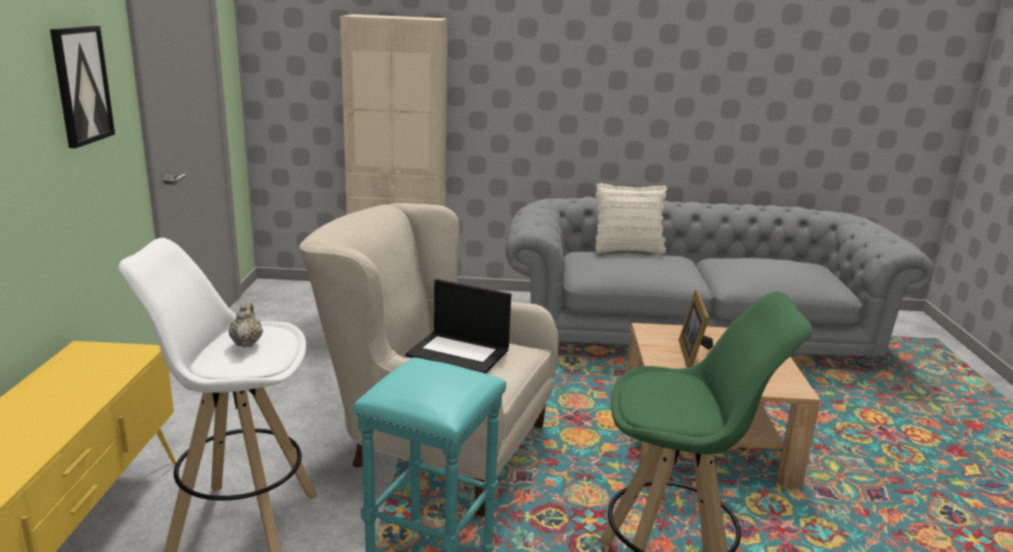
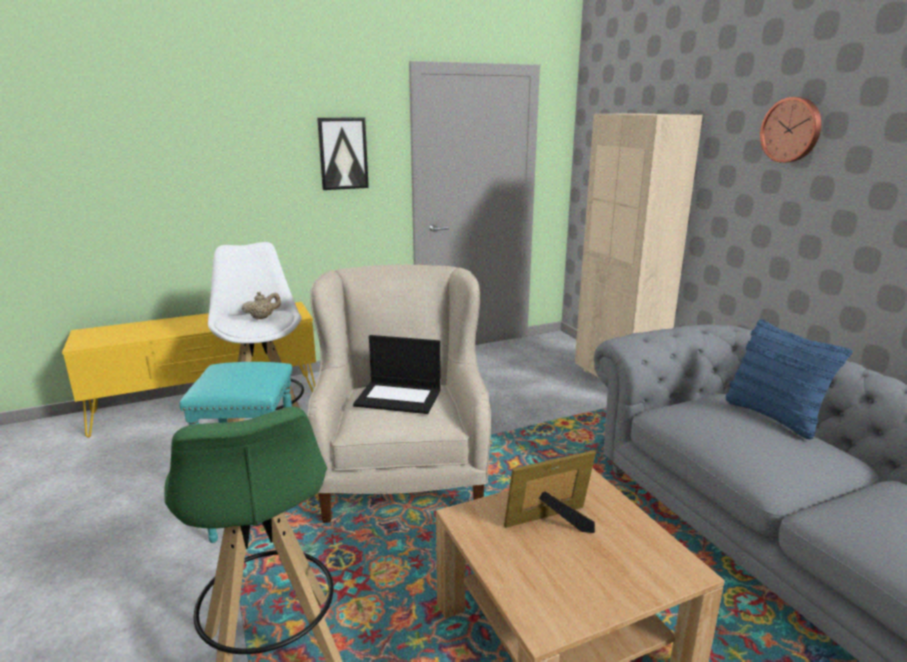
camera: 65 degrees right, 0 degrees up
laptop [406,279,511,374] -> laptop turned 75 degrees counterclockwise [353,335,441,414]
beige pillow [595,183,667,255] -> blue pillow [725,319,853,439]
none -> wall clock [760,97,821,163]

